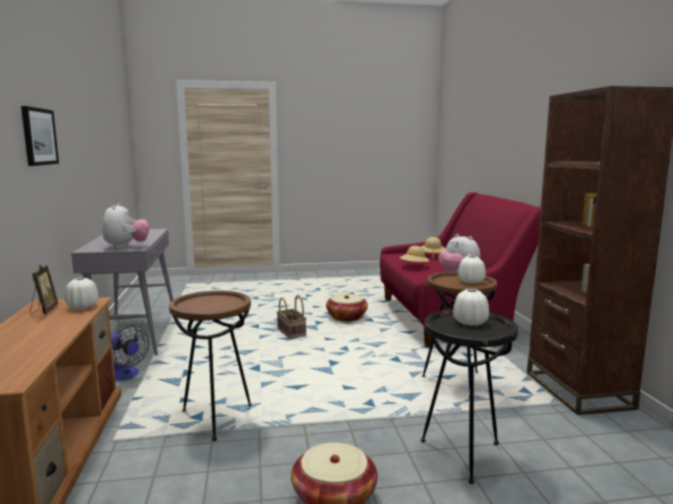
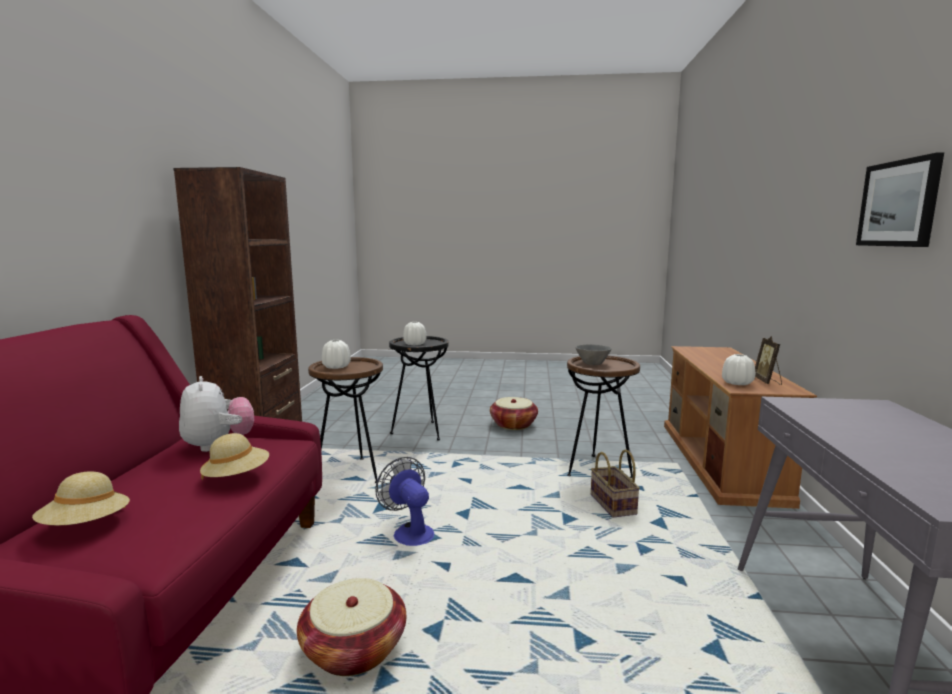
camera: 165 degrees left, 0 degrees up
plush toy [102,203,149,249] -> none
fan [111,326,149,381] -> fan moved to [375,457,434,546]
basket [277,295,306,339] -> basket moved to [591,449,640,518]
none -> grey bowl [575,344,611,365]

